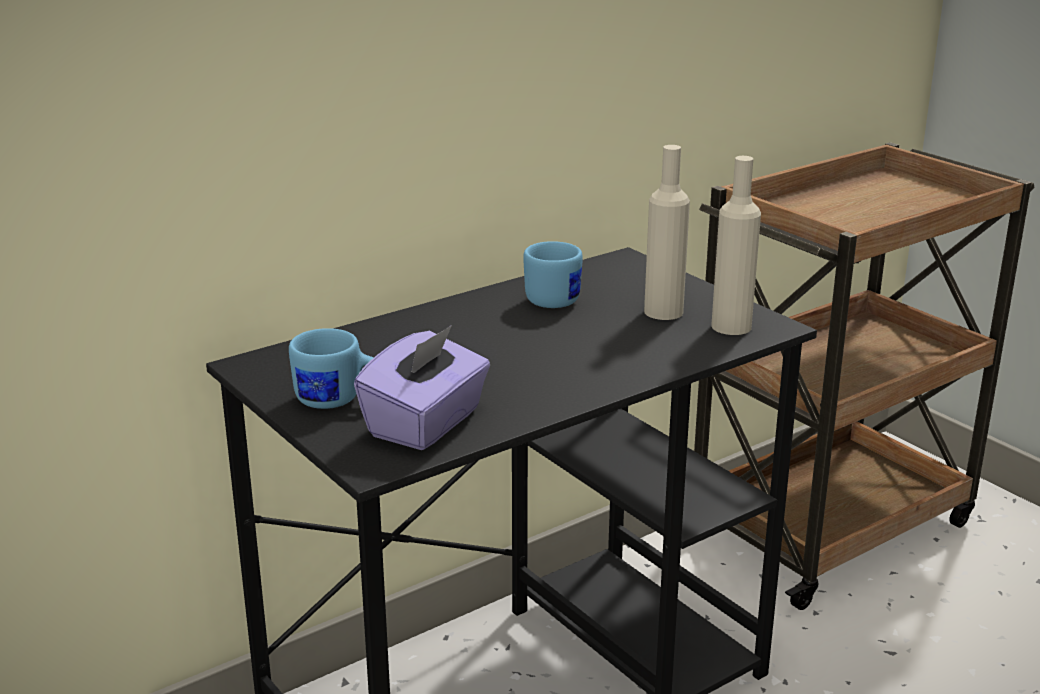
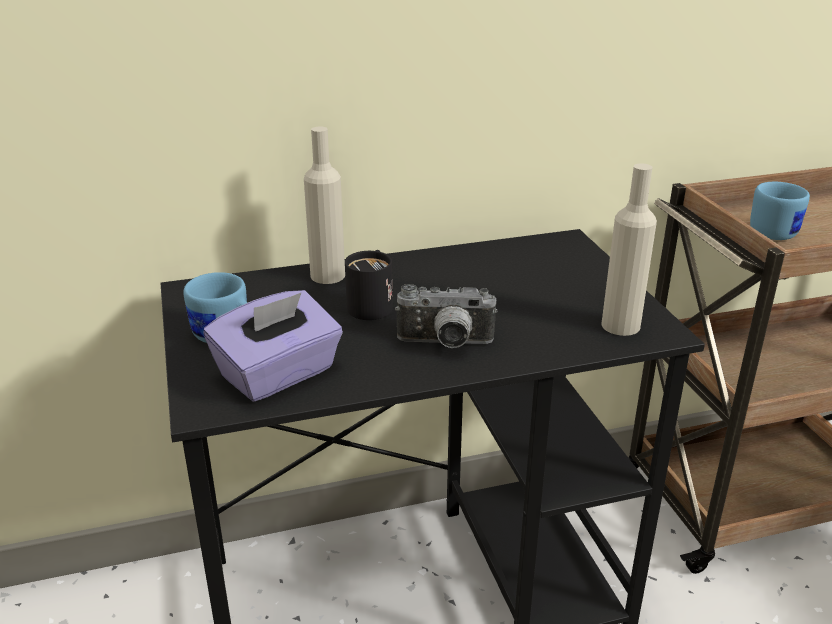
camera: 20 degrees right, 5 degrees up
blue mug [523,241,583,308] -> blue mug moved to [750,182,810,240]
beige bottle [644,145,690,320] -> beige bottle moved to [304,127,345,284]
none -> black mug [345,250,393,320]
none -> camera [395,284,498,348]

